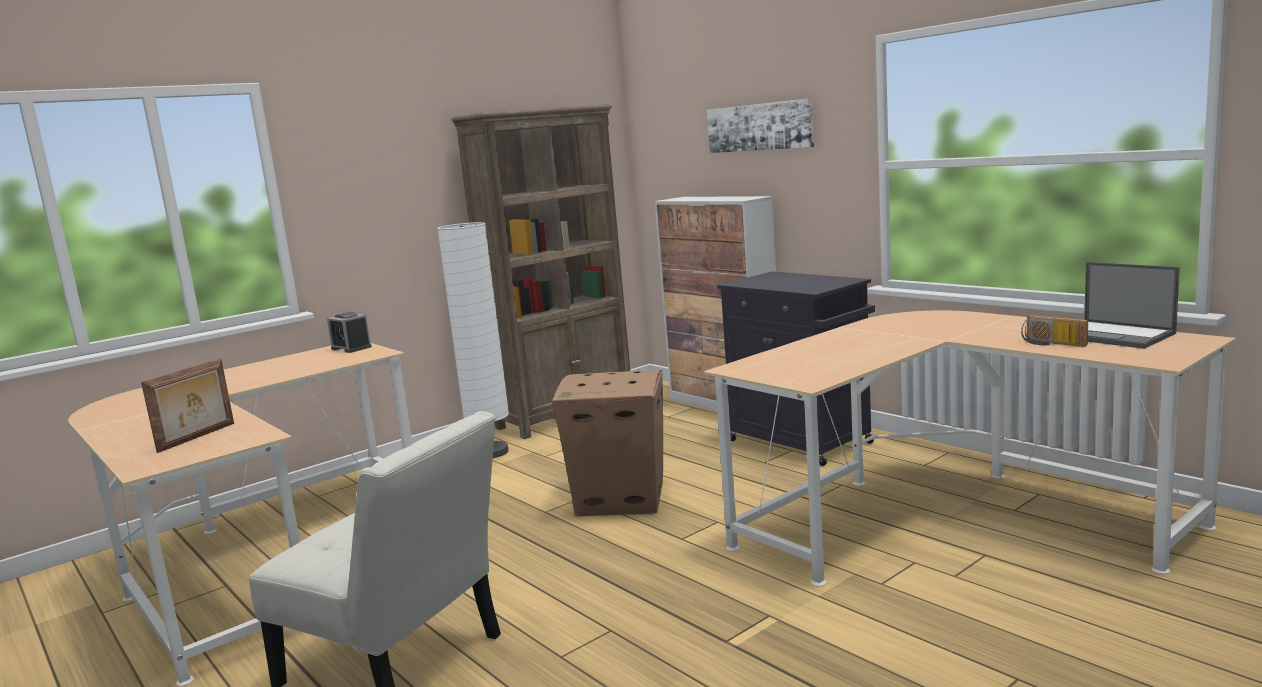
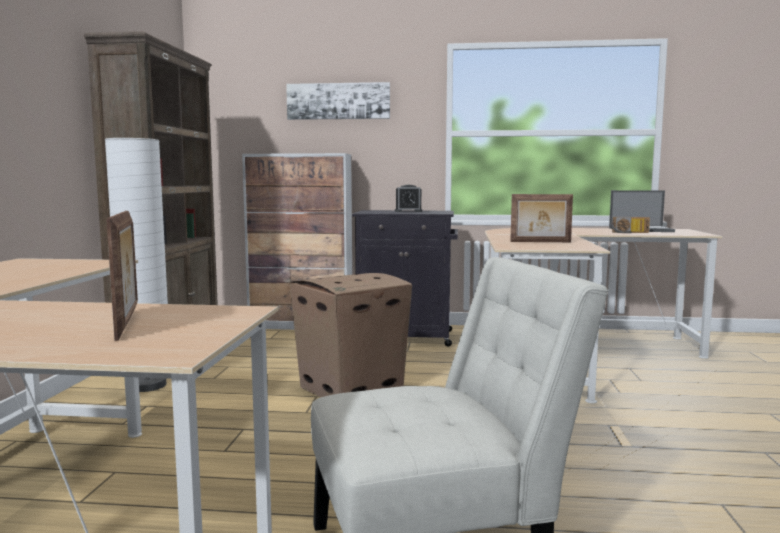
camera: 45 degrees left, 5 degrees down
alarm clock [327,312,372,353] -> alarm clock moved to [395,185,423,212]
none -> picture frame [510,194,573,242]

